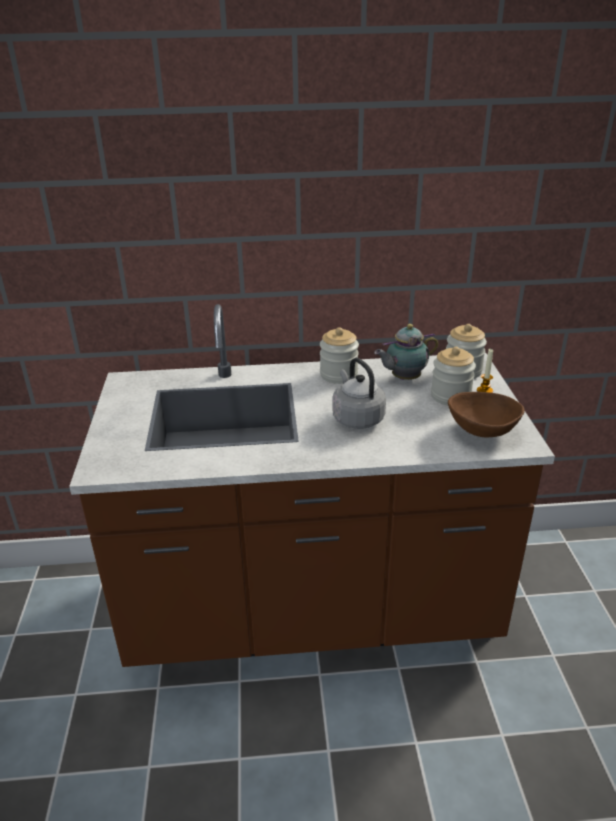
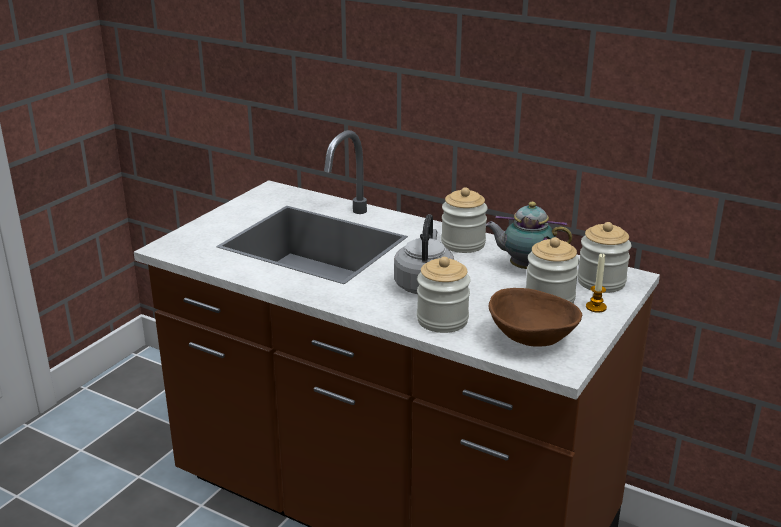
camera: 35 degrees right, 5 degrees down
none -> jar [417,257,471,333]

